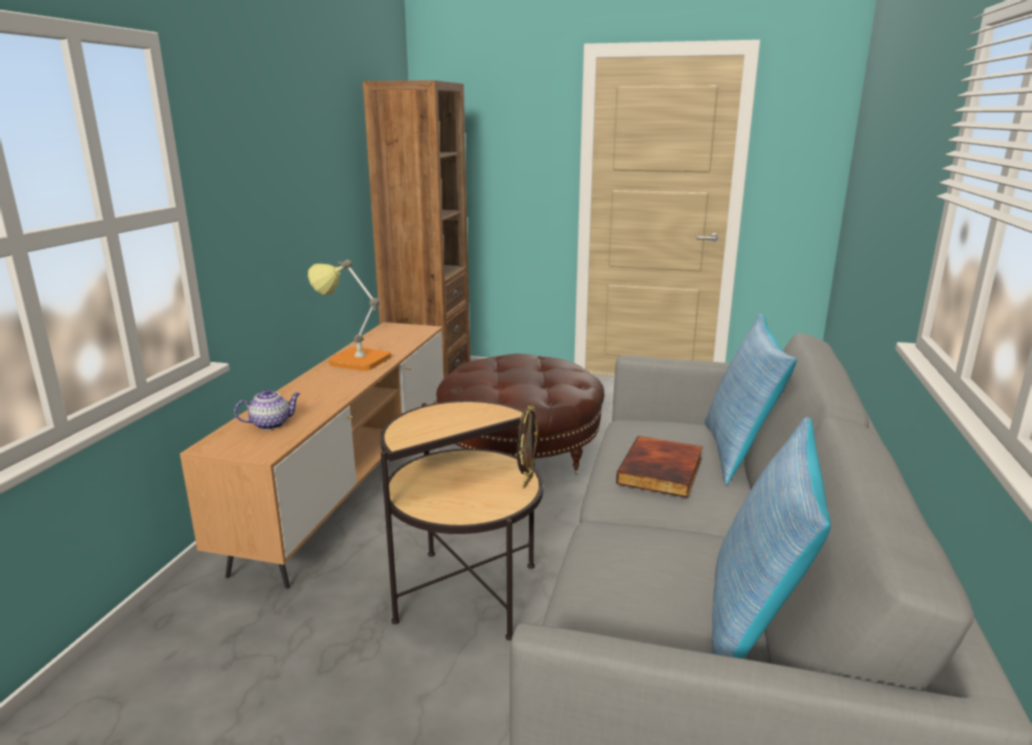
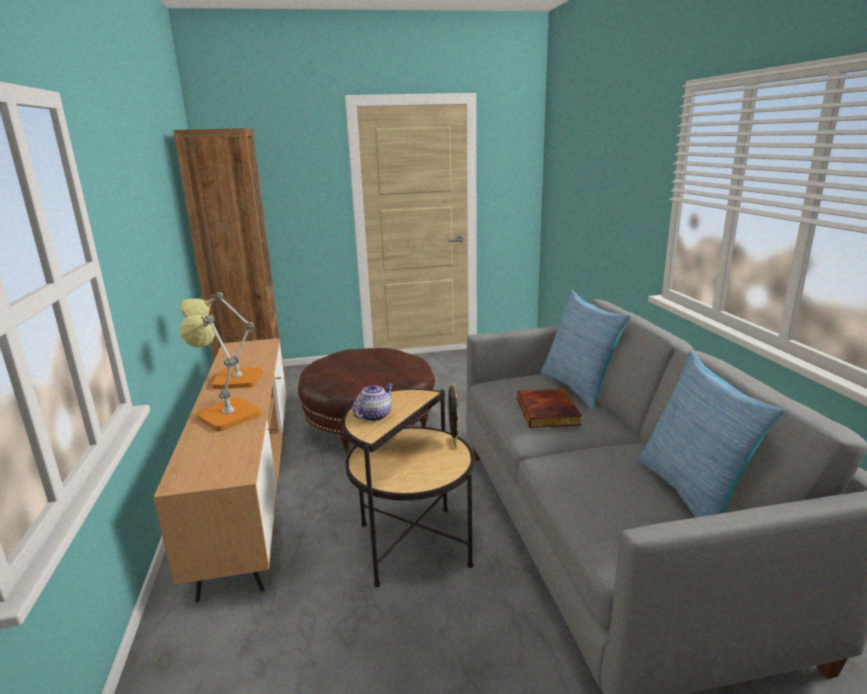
camera: 25 degrees left, 0 degrees up
teapot [234,389,300,430] -> teapot moved to [352,383,393,421]
none -> table lamp [180,315,261,431]

